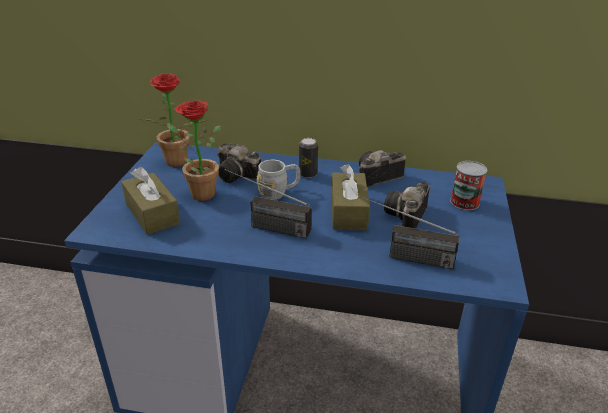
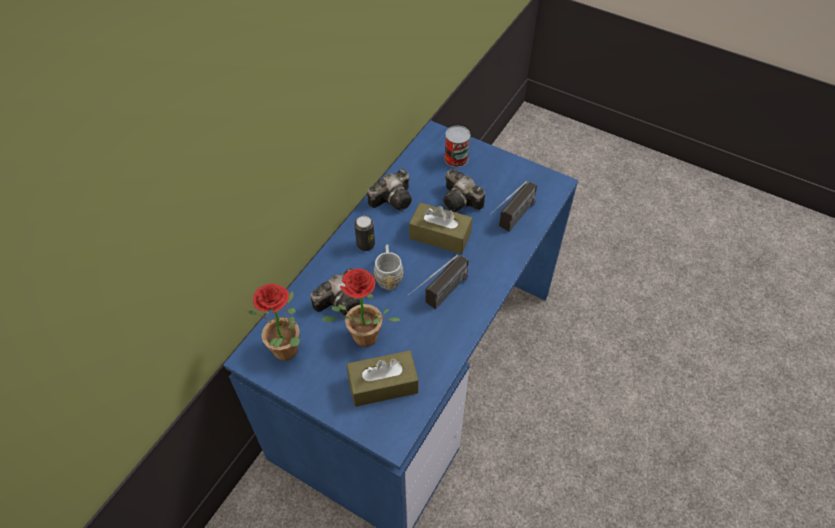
camera: 70 degrees left, 20 degrees up
camera [359,150,406,187] -> camera turned 120 degrees counterclockwise [367,169,412,210]

